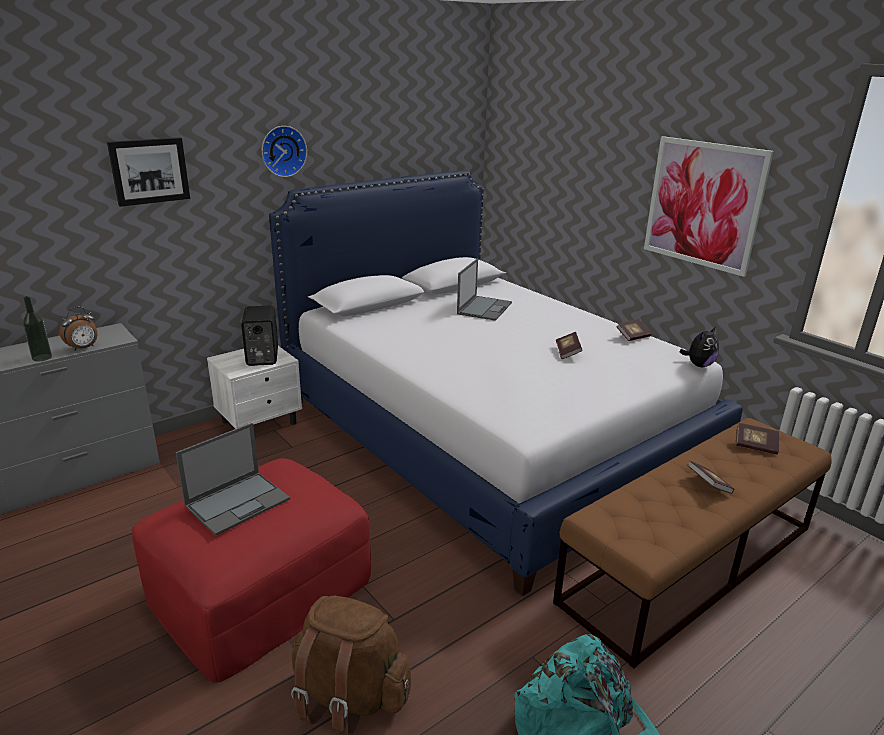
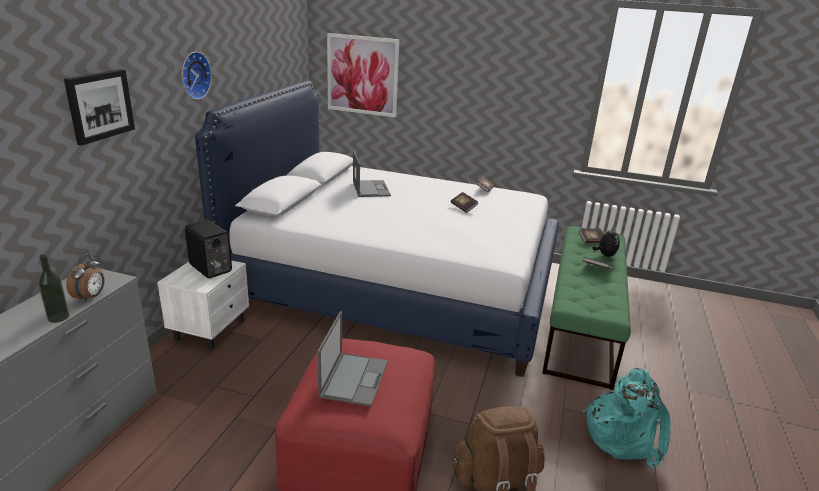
camera: 35 degrees left, 0 degrees up
brown bench [553,418,832,669] -> green bench [542,226,631,390]
picture [644,136,774,277] -> picture moved to [327,33,400,117]
plush toy [679,327,719,367] -> plush toy moved to [592,227,620,257]

